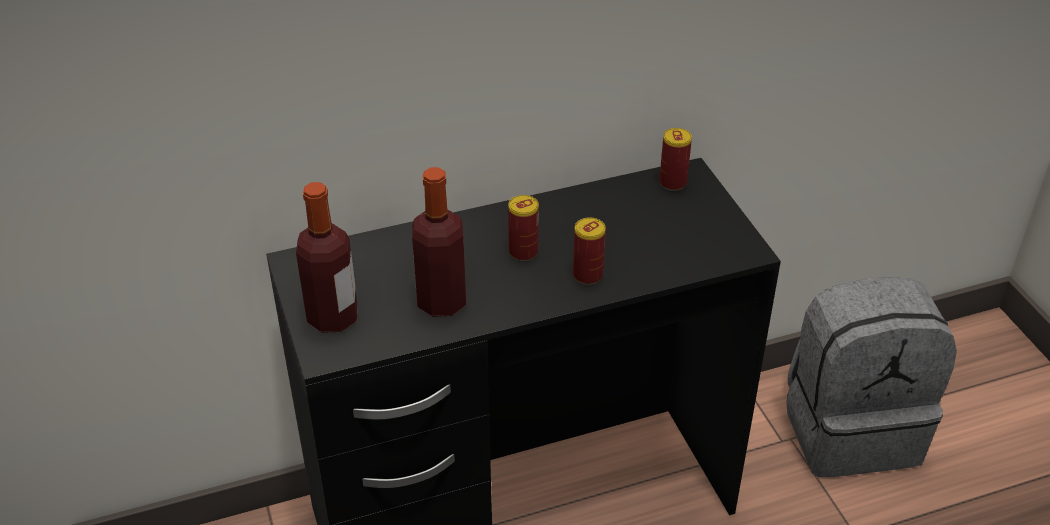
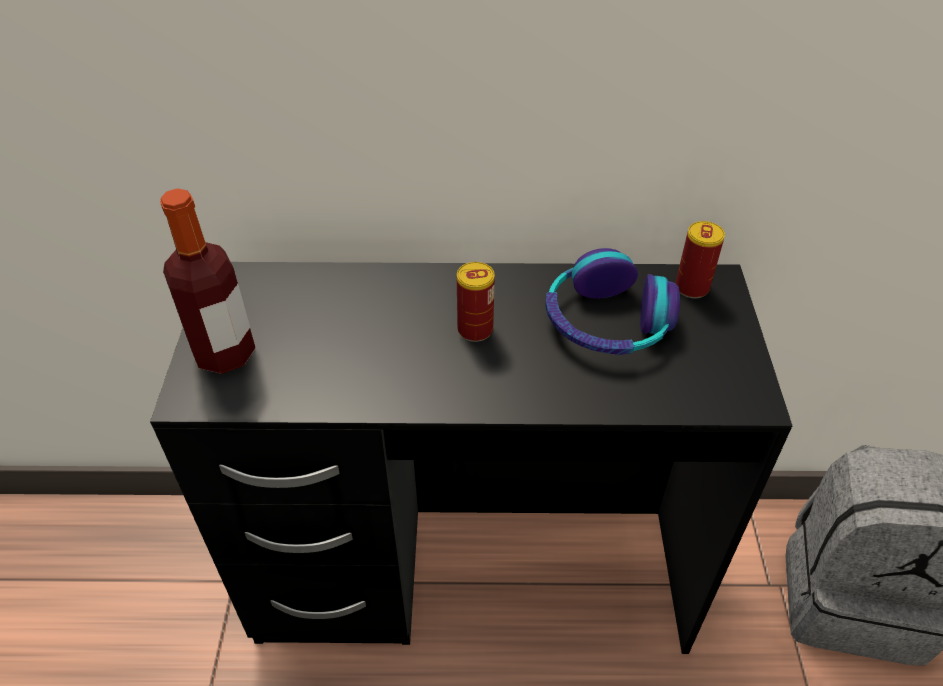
camera: 20 degrees right, 5 degrees up
bottle [412,167,466,317] -> none
can [573,217,606,285] -> none
none -> headphones [545,248,680,355]

